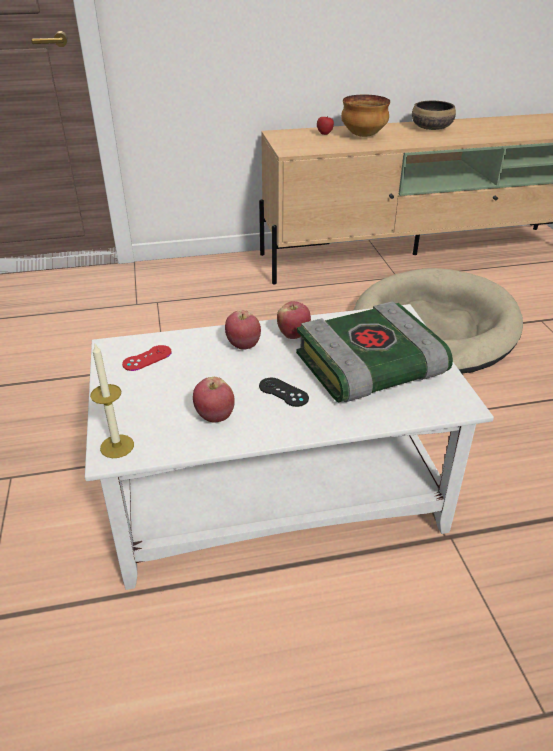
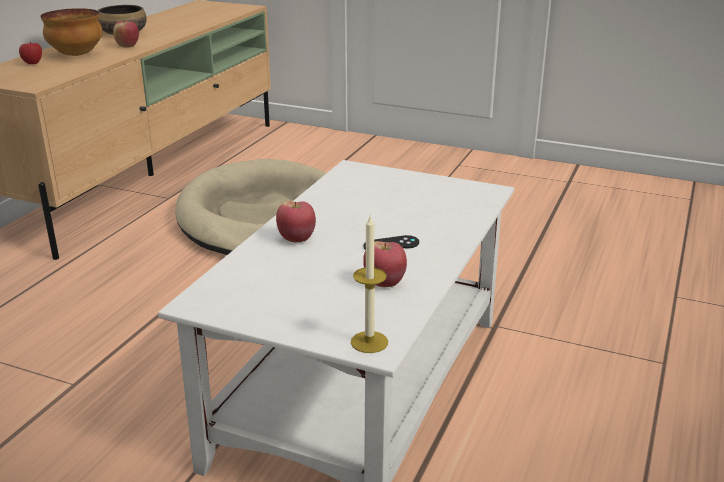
camera: 55 degrees left, 10 degrees down
red game controller [122,345,172,371] -> none
apple [277,301,311,339] -> apple moved to [113,20,139,48]
book [296,301,453,402] -> none

